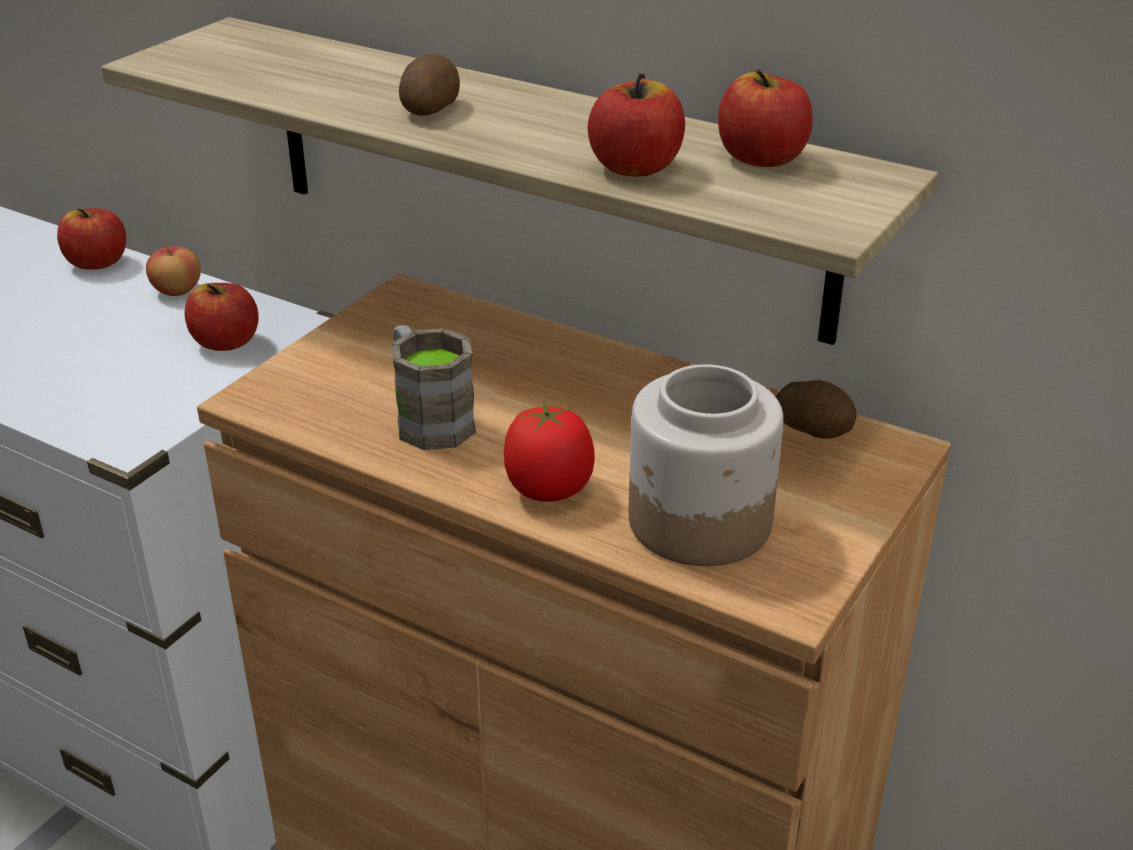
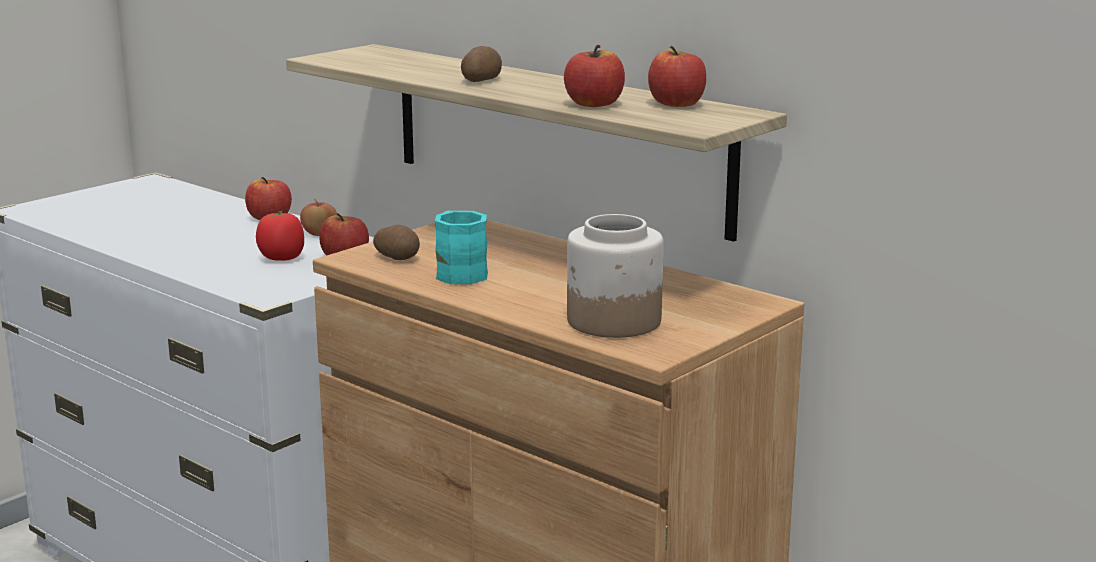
camera: 10 degrees right, 15 degrees down
brown mug [391,325,476,450] -> turquoise mug [435,211,488,284]
tomato [504,402,595,502] -> tomato moved to [256,211,304,261]
potato [776,380,857,438] -> potato moved to [373,225,420,260]

